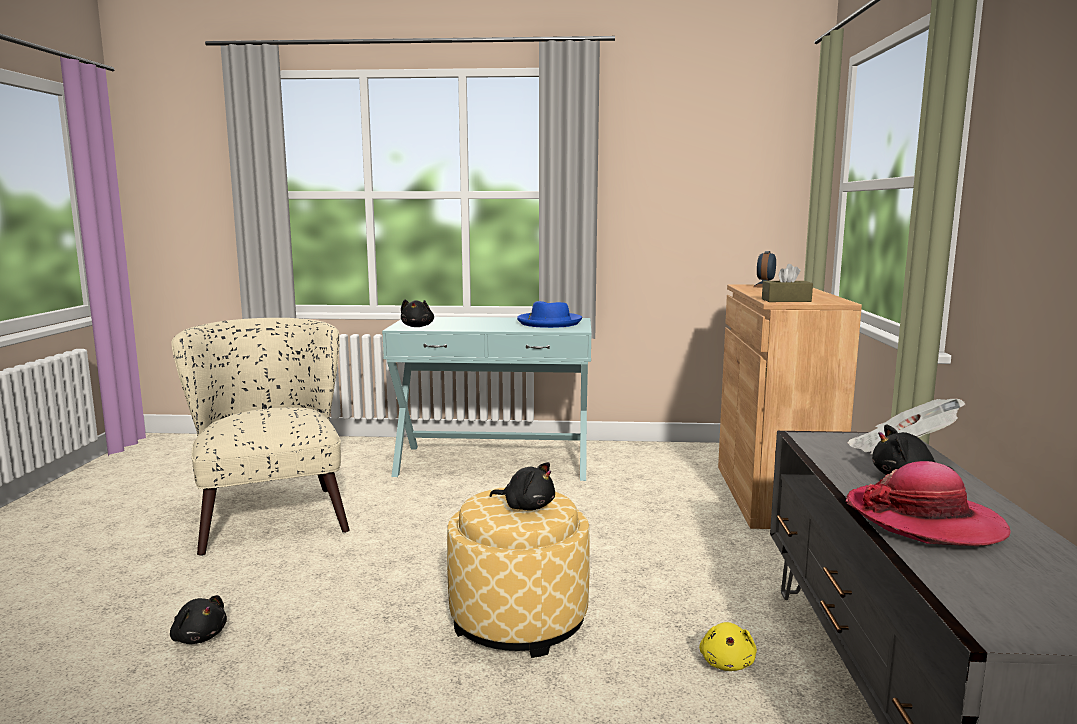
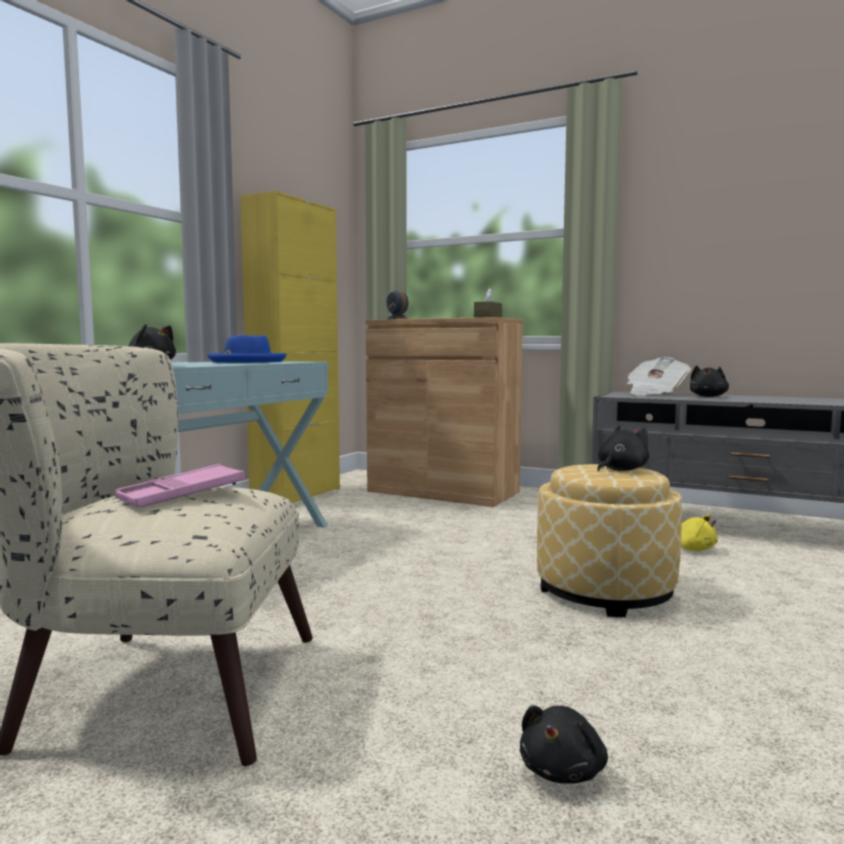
camera: 65 degrees left, 5 degrees down
black plush toy [170,595,227,644] -> black plush toy turned 150 degrees clockwise [520,705,608,784]
hat [846,461,1011,546] -> none
none -> pink tray [114,464,245,507]
none -> yellow cabinet [240,191,340,503]

